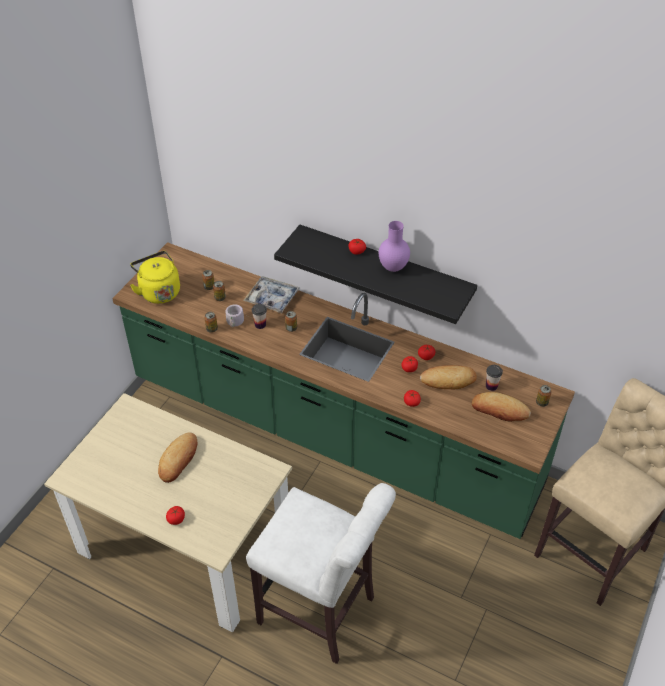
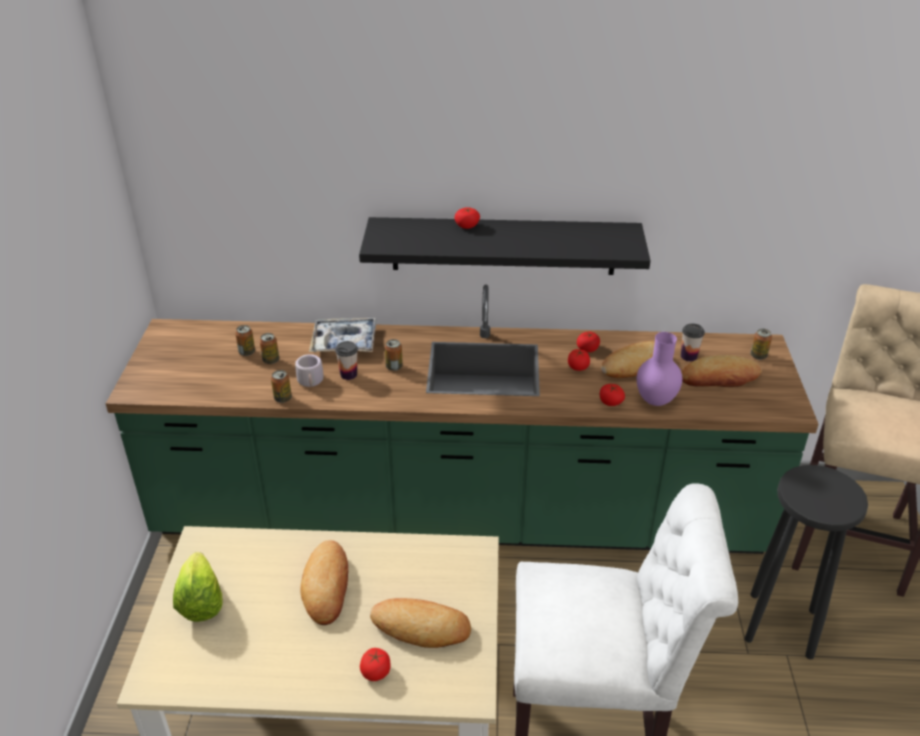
camera: 25 degrees left, 10 degrees down
yellow kettle [130,251,180,304] -> none
purple vase [379,221,410,272] -> purple vase moved to [637,332,682,406]
none -> lettuce [173,552,222,622]
none -> bread [370,598,471,648]
none -> black stool [745,465,868,659]

